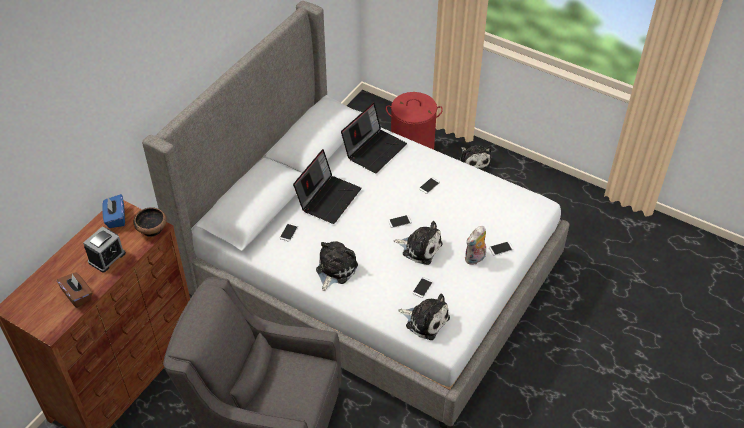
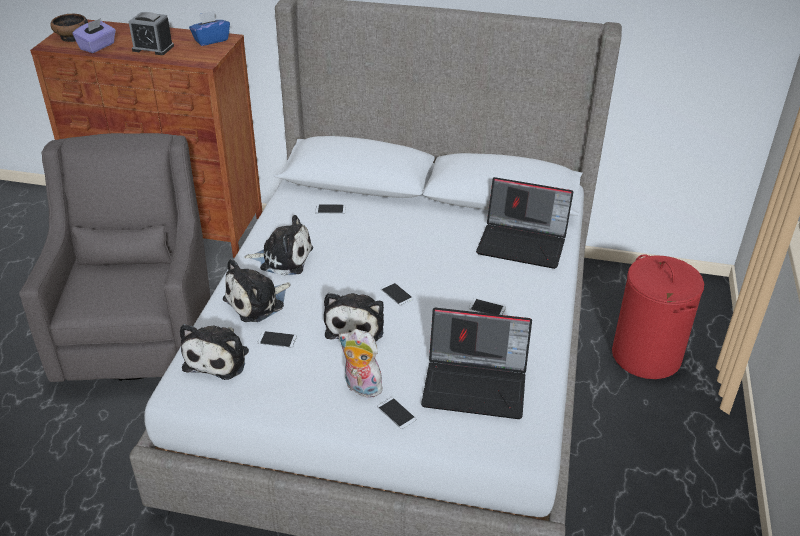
camera: 70 degrees right, 10 degrees down
brown tissue box [57,272,92,308] -> purple tissue box [73,18,116,53]
bowl [134,207,167,237] -> bowl moved to [50,14,88,42]
laptop [293,149,362,224] -> laptop moved to [421,308,532,419]
plush toy [457,145,491,169] -> plush toy moved to [223,259,291,322]

